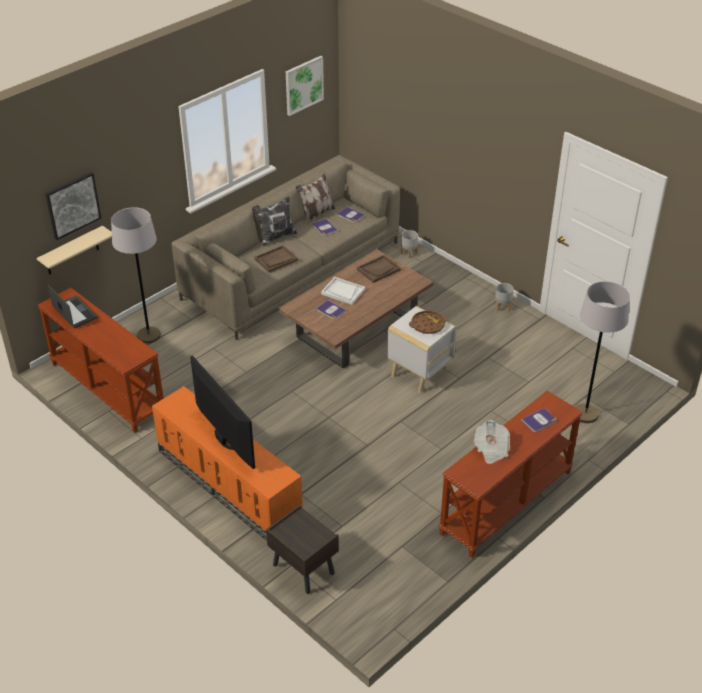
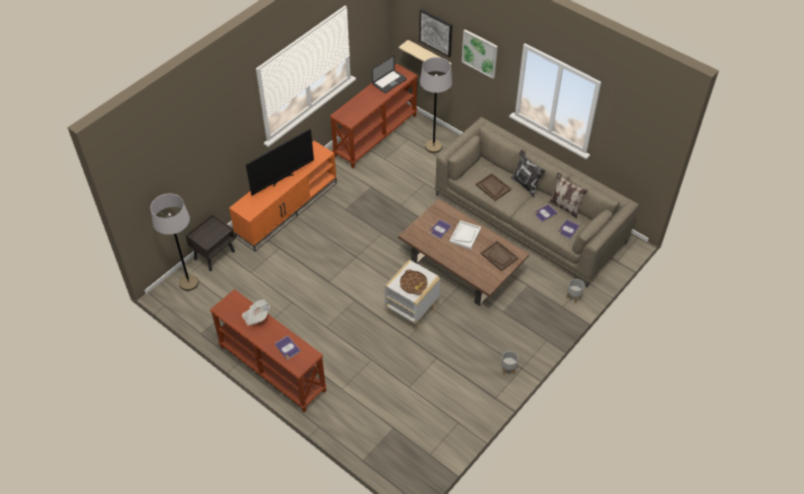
camera: 85 degrees right, 10 degrees up
picture [286,56,324,116] -> picture moved to [462,29,498,79]
grey floor lamp [575,281,630,423] -> grey floor lamp moved to [150,193,199,291]

